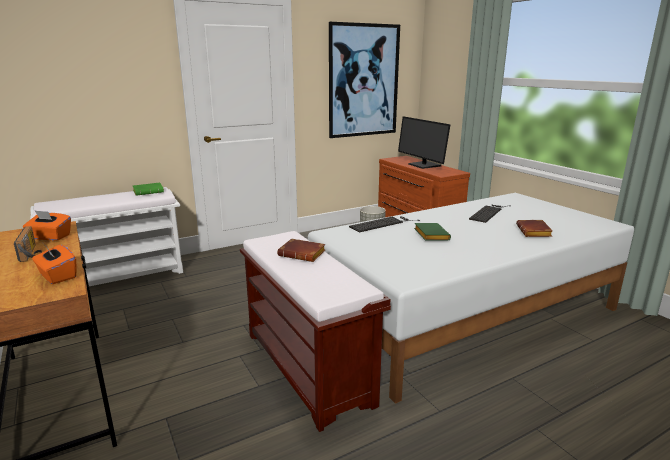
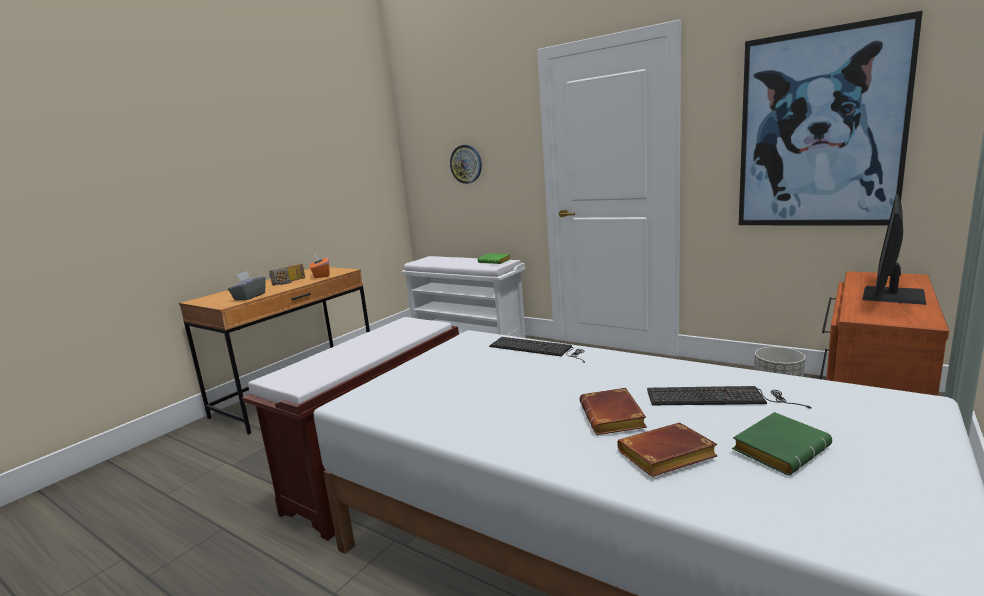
camera: 65 degrees right, 5 degrees down
orange tissue box [32,243,77,284] -> grey tissue box [228,271,266,300]
brown book [277,239,325,262] -> brown book moved to [580,388,647,435]
green book [414,223,451,240] -> green book moved to [732,412,832,476]
none -> wall clock [450,145,482,184]

